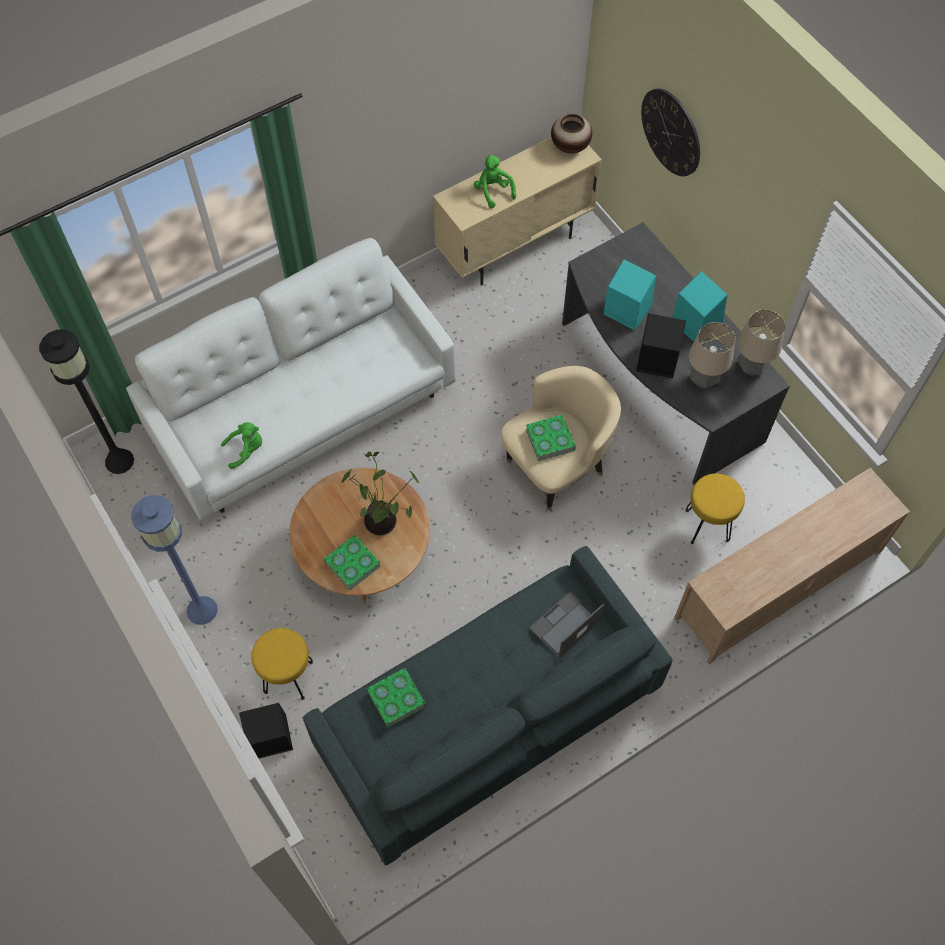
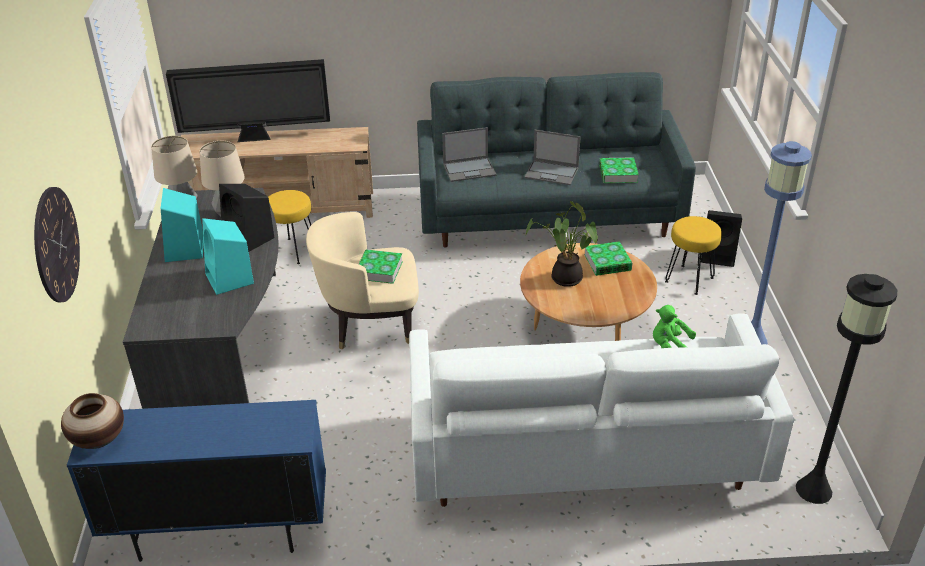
camera: 150 degrees left, 25 degrees down
beige cabinet [433,137,602,285] -> blue cabinet [67,400,326,562]
green plush toy [474,154,516,208] -> none
none -> television [166,59,330,142]
none -> laptop [524,130,581,185]

